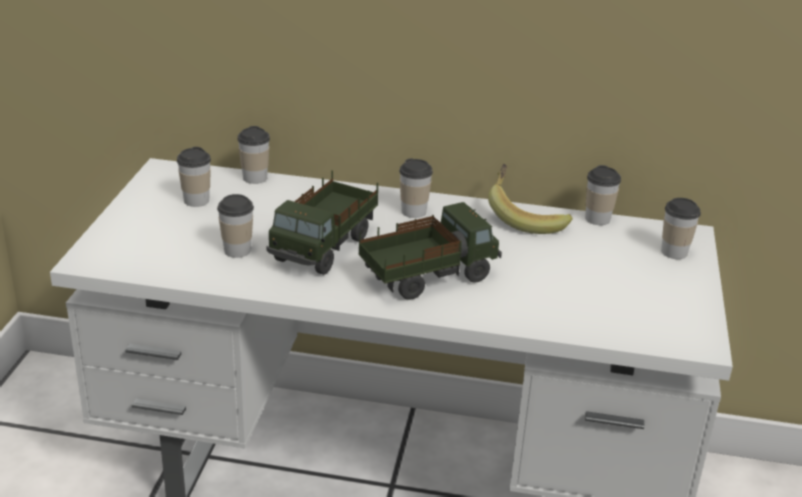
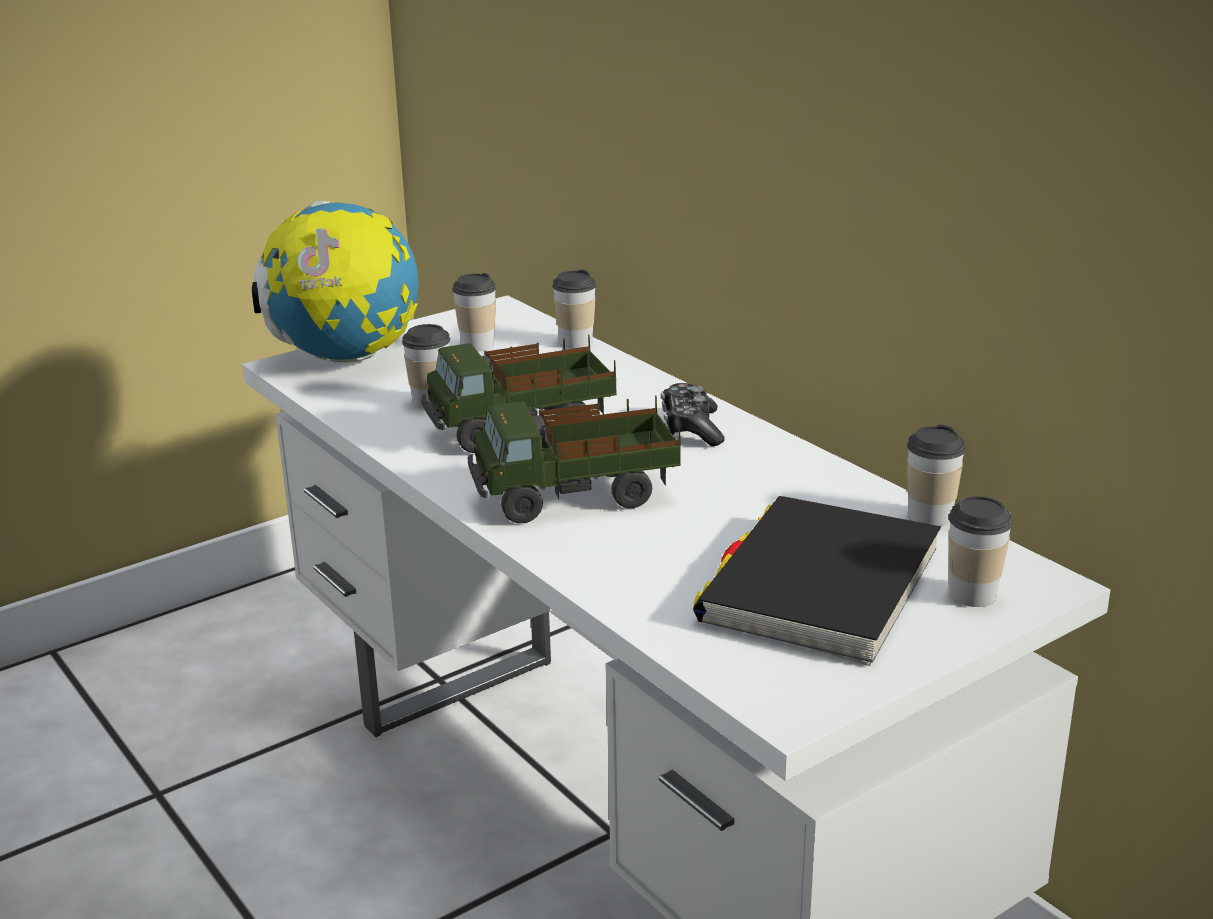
camera: 45 degrees right, 5 degrees down
toy truck [359,202,502,300] -> toy truck turned 150 degrees clockwise [468,395,681,523]
cup [399,158,433,218] -> game controller [661,383,725,446]
banana [488,164,572,234] -> none
none -> globe [252,201,419,363]
none -> black book [693,496,941,666]

